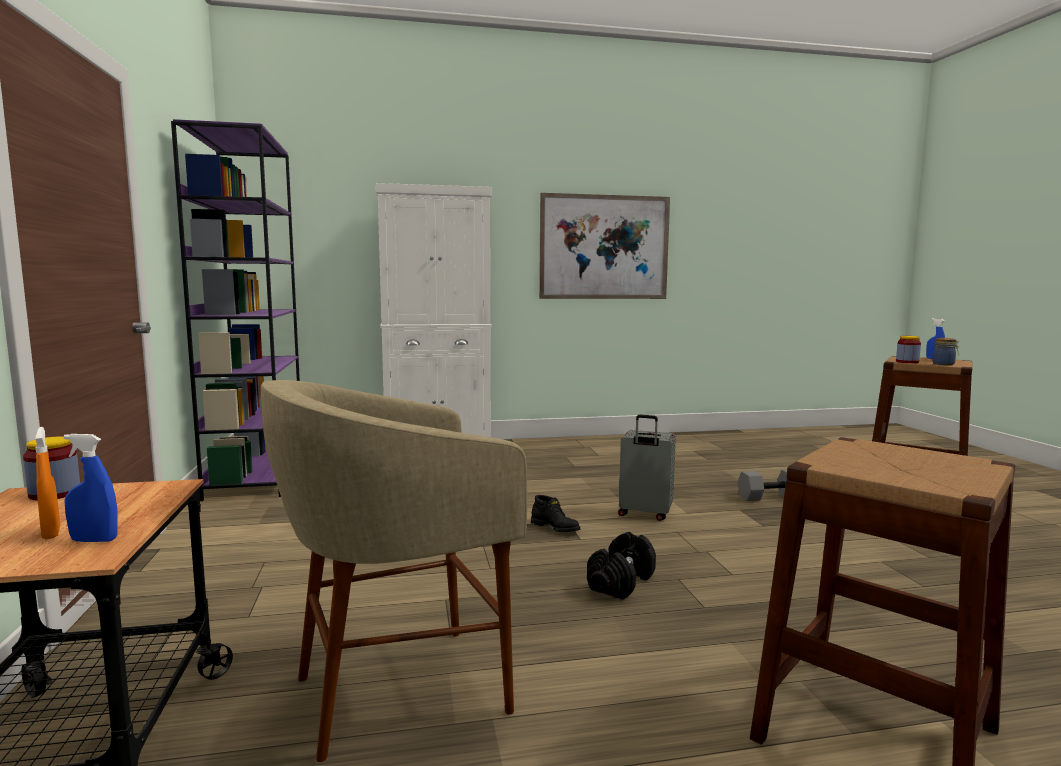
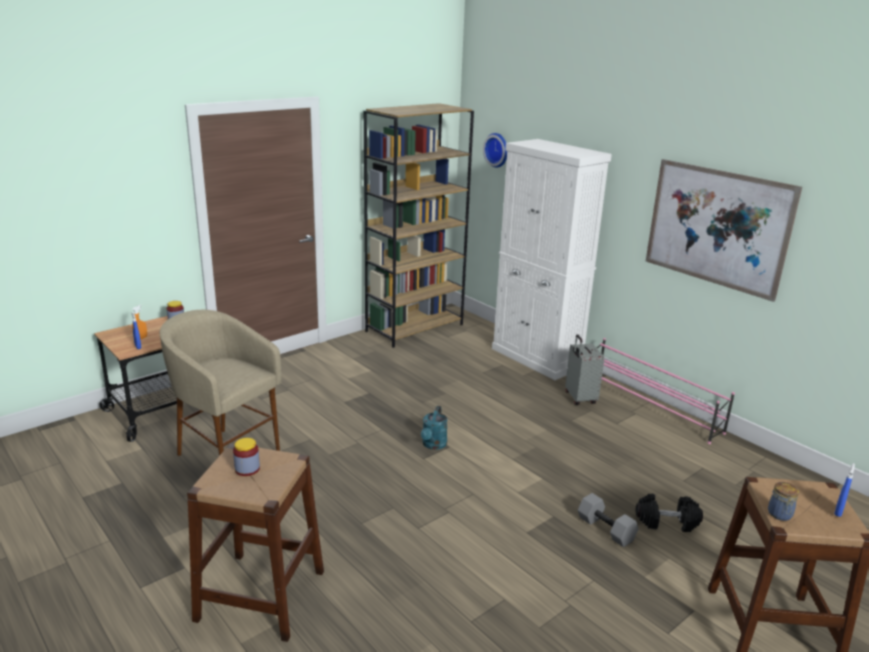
camera: 60 degrees right, 15 degrees up
purple bookcase [171,119,300,501] -> brown bookcase [364,103,474,348]
black boot [531,495,580,532] -> turquoise watering can [421,406,448,450]
black dumbbell [587,532,656,600] -> black dumbbell moved to [636,493,703,532]
grey suitcase [618,415,676,521] -> grey suitcase moved to [565,334,604,405]
jar [896,336,921,363] -> jar moved to [233,438,260,476]
none -> wall clock [483,133,507,168]
none -> pink shoe rack [597,338,735,444]

